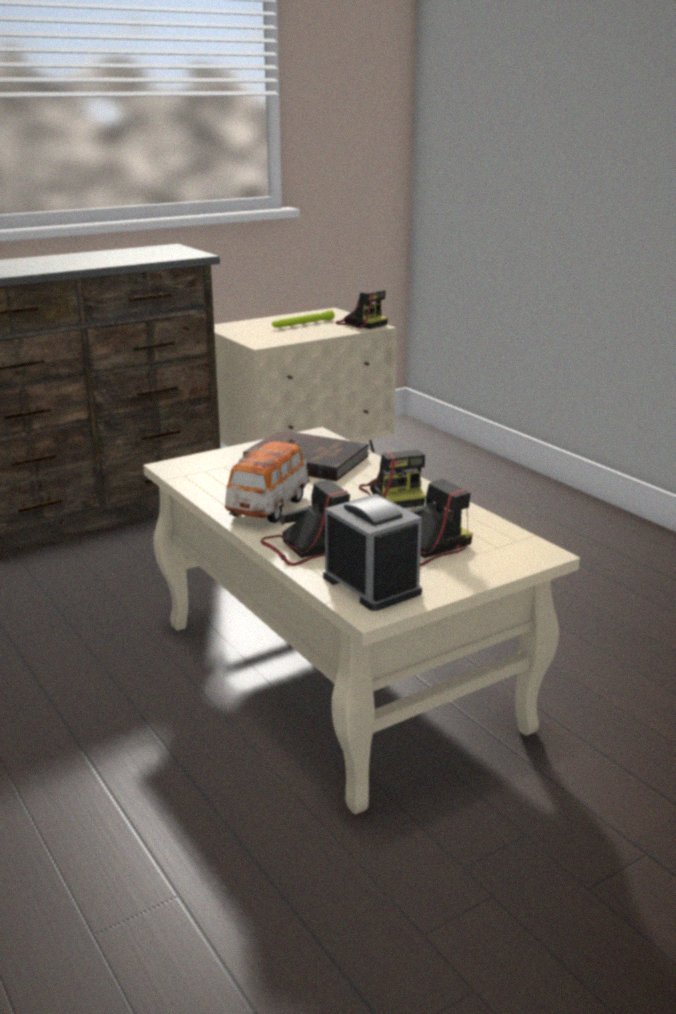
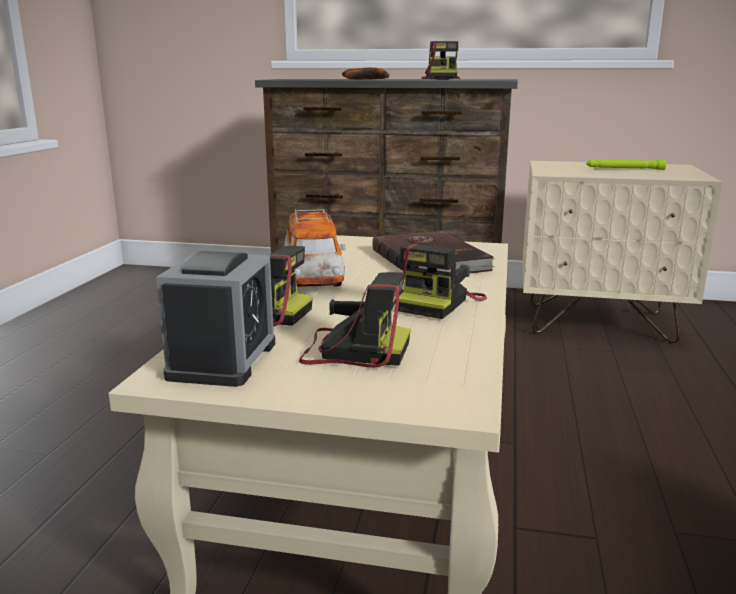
camera: 45 degrees right, 5 degrees down
toy car [225,441,309,523] -> toy car turned 105 degrees clockwise [284,209,346,287]
camera [335,289,388,329] -> camera moved to [422,41,460,80]
none -> banana [342,68,389,79]

